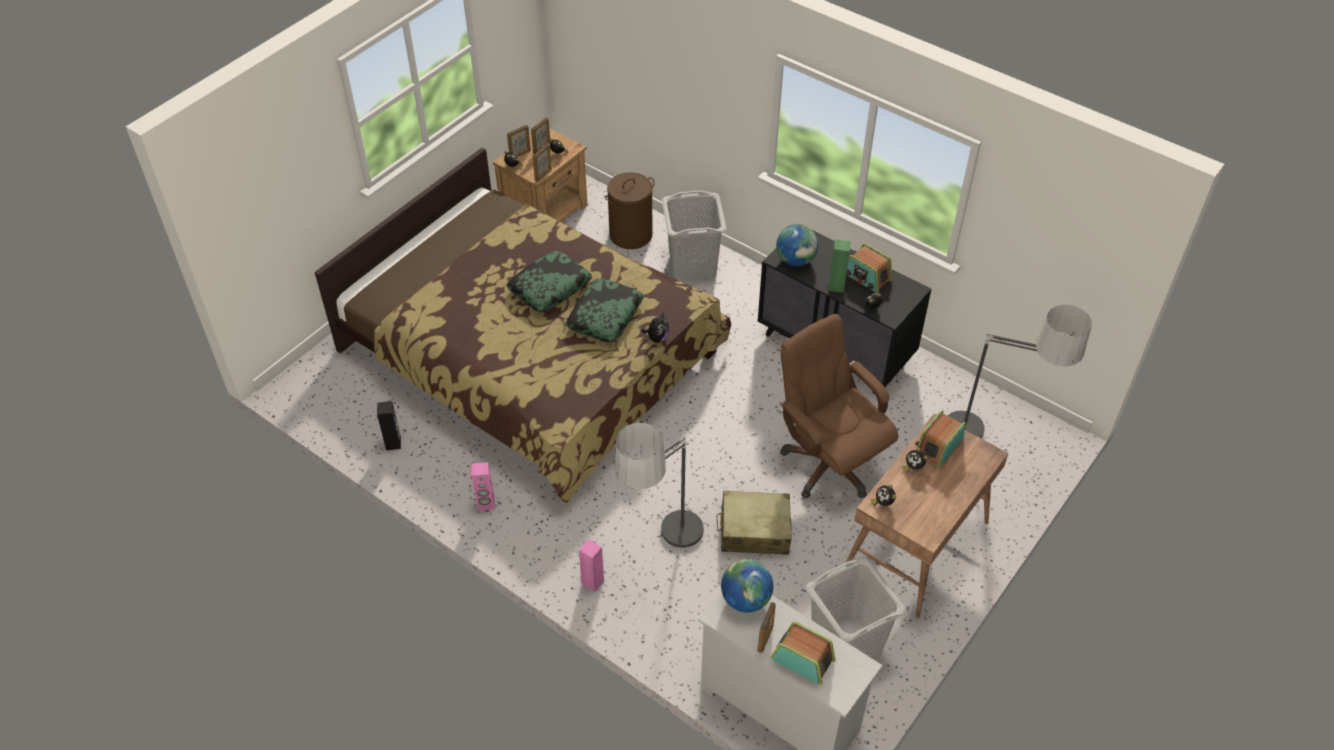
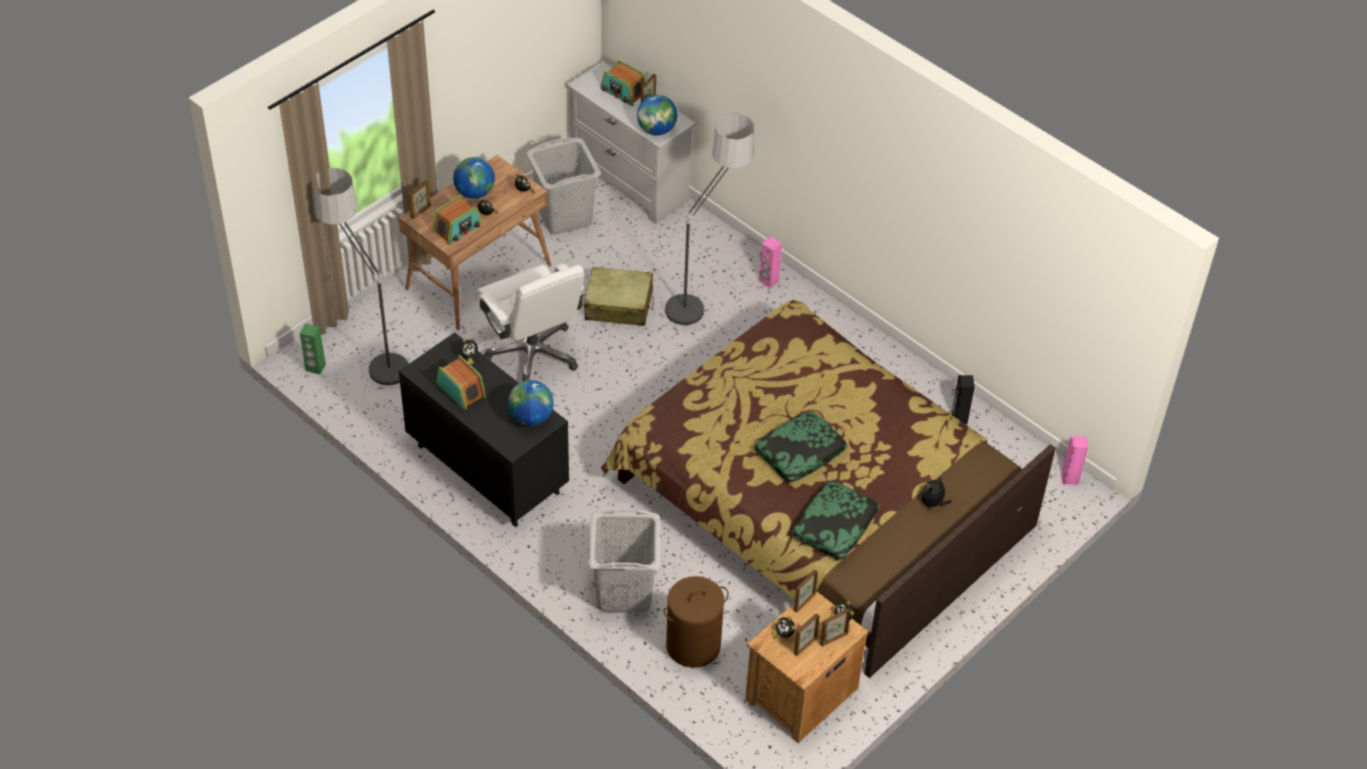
camera: 175 degrees left, 0 degrees up
pink speaker [472,462,495,511] -> pink speaker moved to [1061,436,1088,485]
pillow [565,279,644,342] -> pillow moved to [791,481,880,559]
plush toy [641,312,669,343] -> plush toy moved to [922,476,951,511]
brown office chair [780,314,898,499] -> white office chair [477,264,586,381]
green speaker [828,239,851,293] -> green speaker moved to [300,323,326,375]
none -> picture frame [408,179,431,219]
none -> globe [453,157,495,199]

